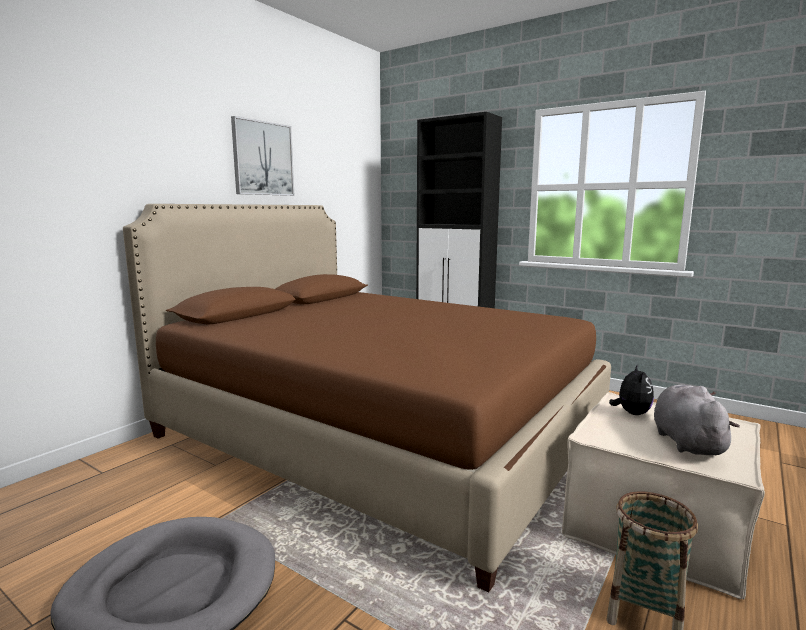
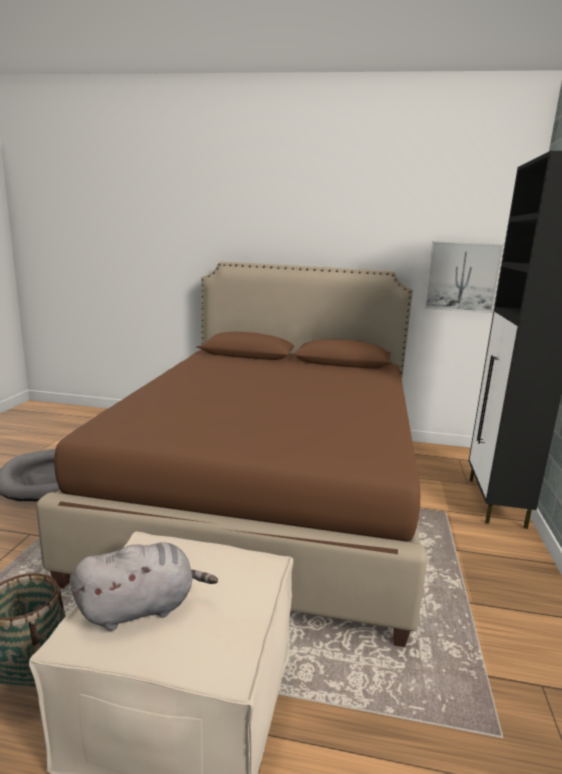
camera: 65 degrees right, 5 degrees up
picture [231,116,294,196] -> picture moved to [424,241,504,313]
plush toy [609,364,654,415] -> none

